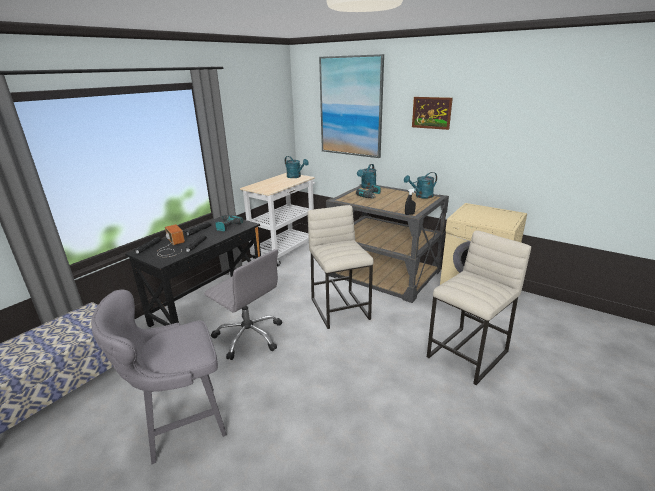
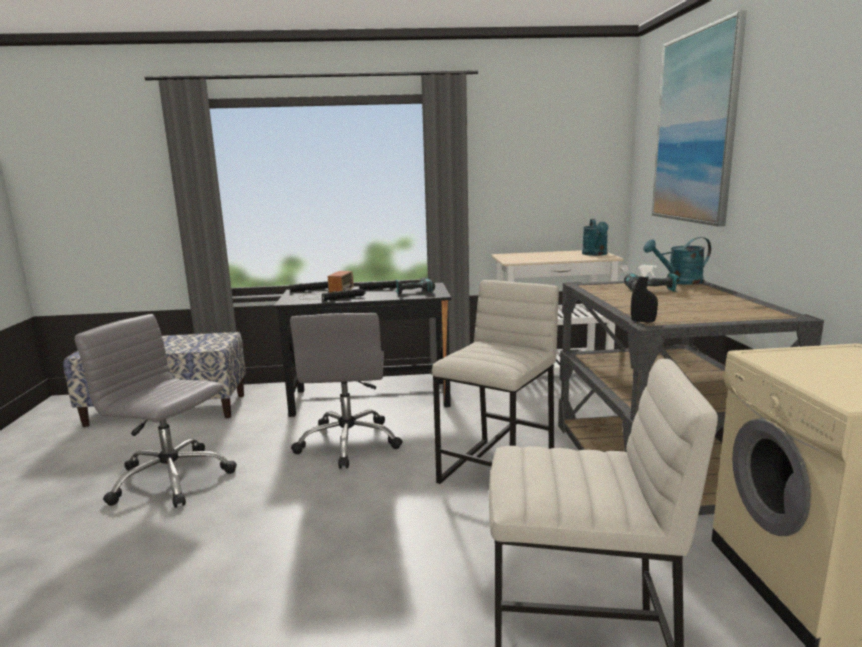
camera: 50 degrees right, 10 degrees down
grey stool [91,289,227,464] -> grey office chair [74,314,237,508]
turquoise watering can [404,172,437,199] -> none
picture [412,97,453,130] -> none

